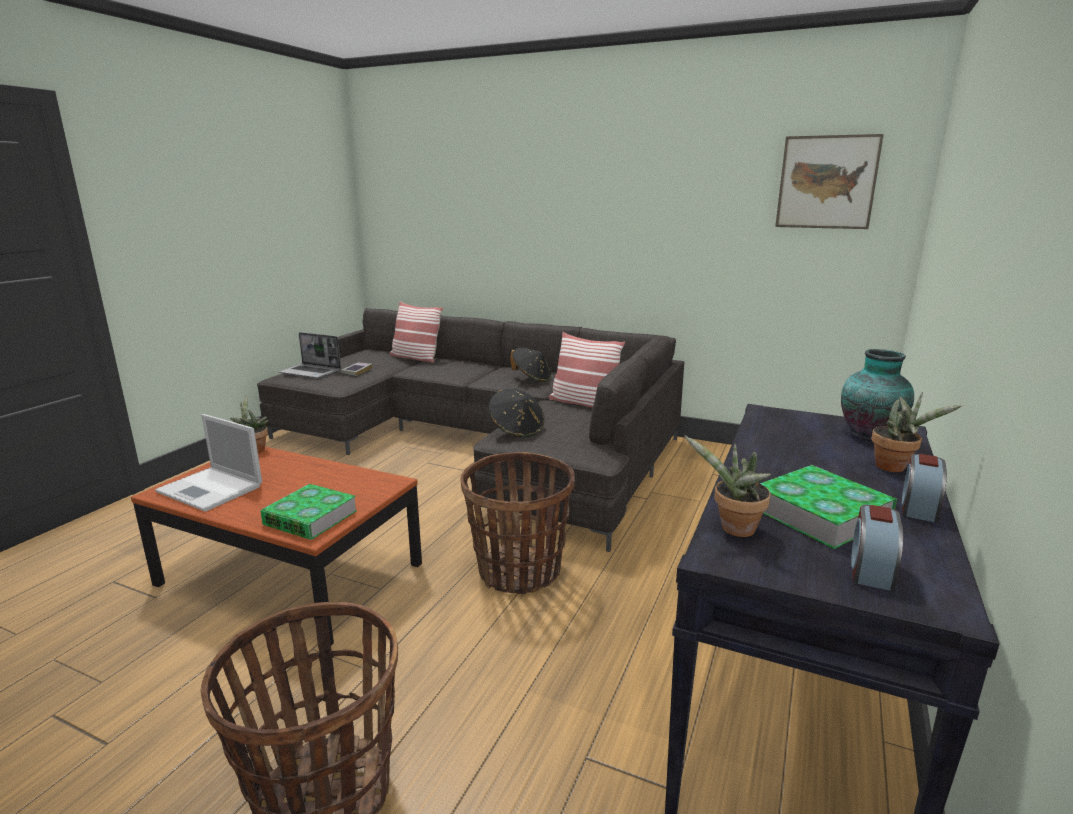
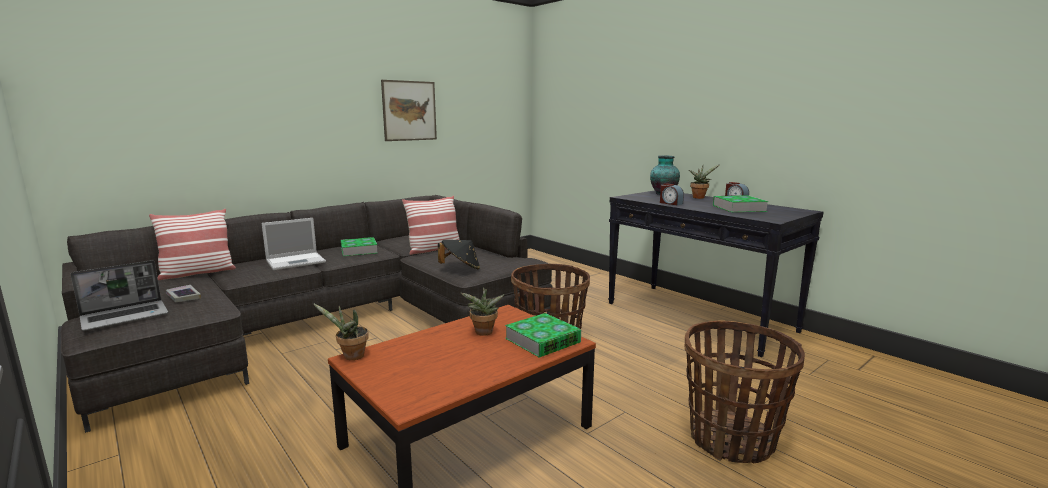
camera: 65 degrees left, 5 degrees down
laptop [155,414,262,512] -> laptop moved to [262,218,326,270]
black hat [510,348,552,382] -> book [341,237,378,256]
potted plant [684,435,771,537] -> potted plant moved to [461,287,505,336]
picture [775,134,884,229] -> picture moved to [381,80,437,141]
alarm clock [851,504,903,591] -> alarm clock moved to [660,183,684,205]

